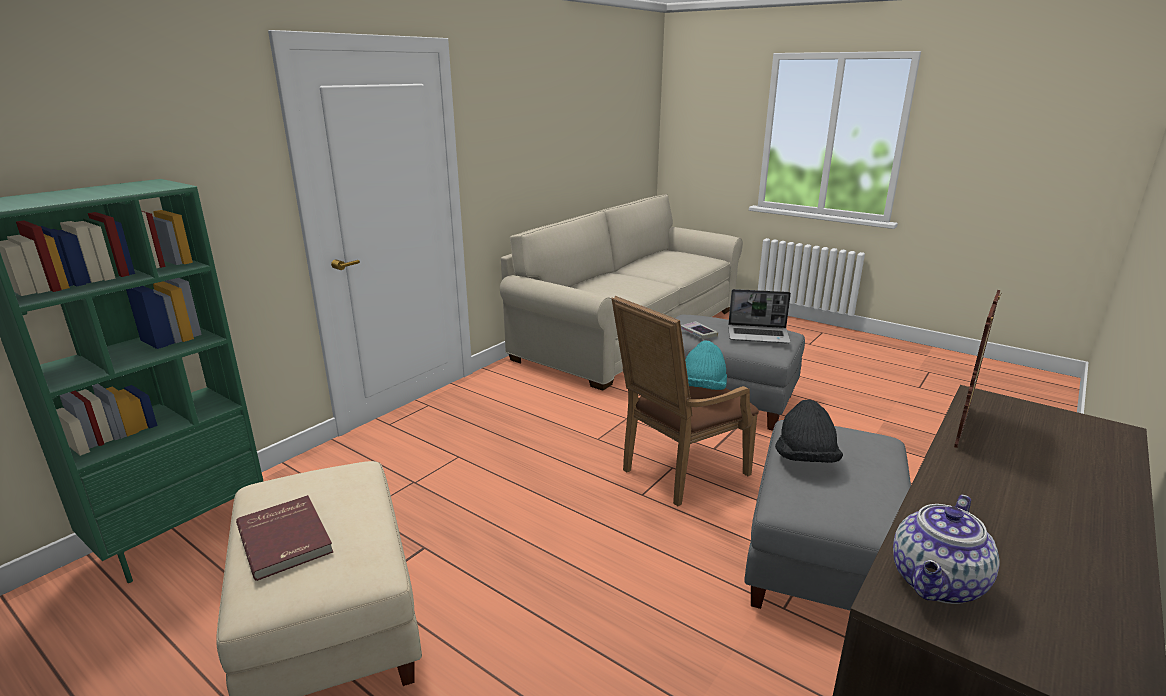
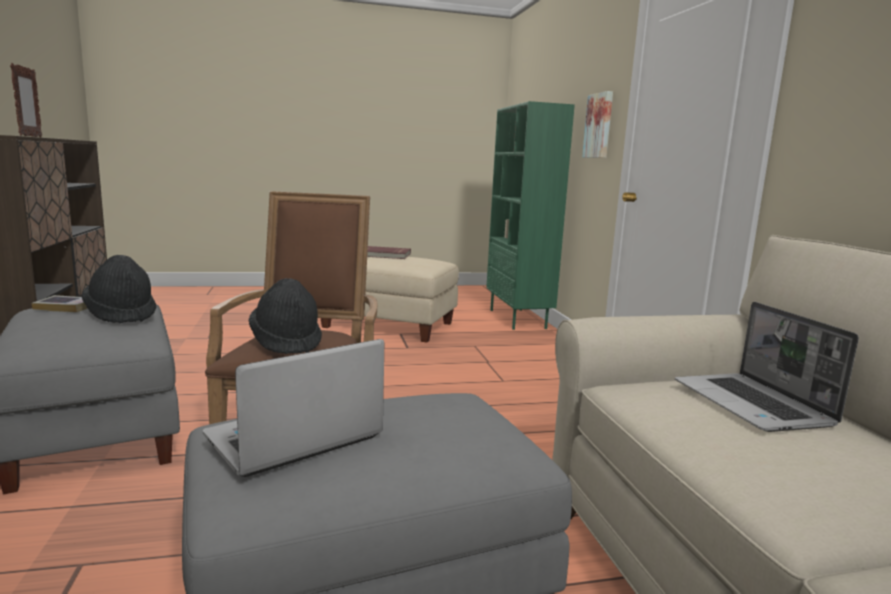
camera: 130 degrees right, 10 degrees down
book [681,321,718,339] -> book moved to [31,295,88,312]
turquoise hat [685,340,727,390] -> black hat [249,278,322,354]
teapot [893,495,1000,604] -> none
none -> picture [582,91,613,158]
none -> laptop [675,302,859,432]

